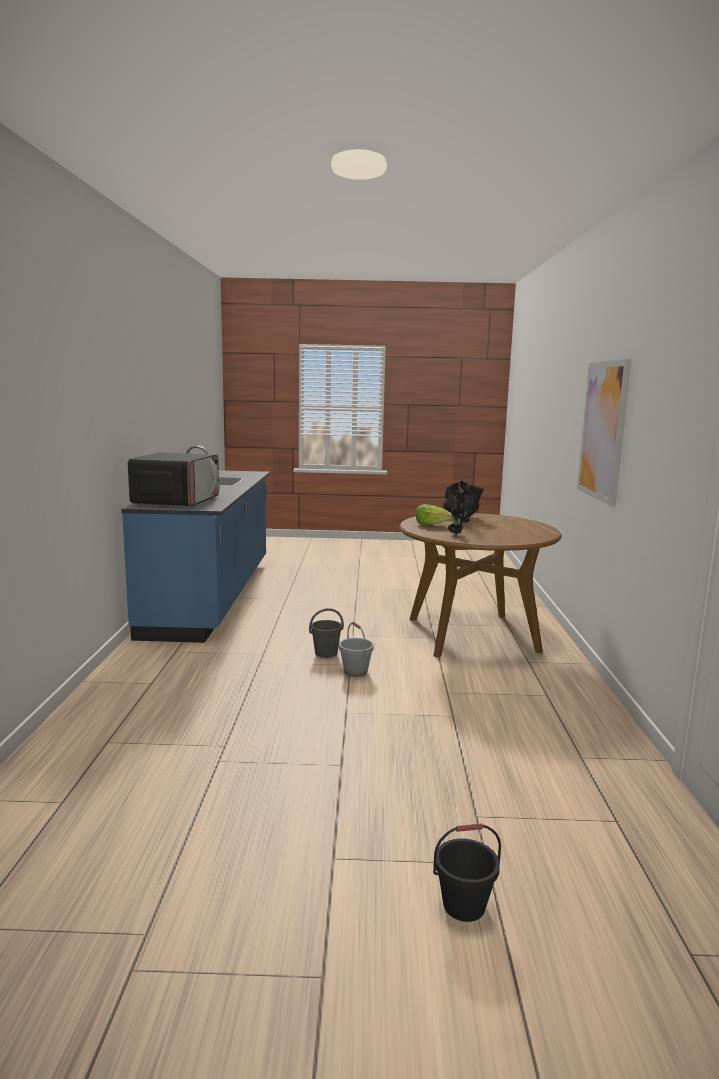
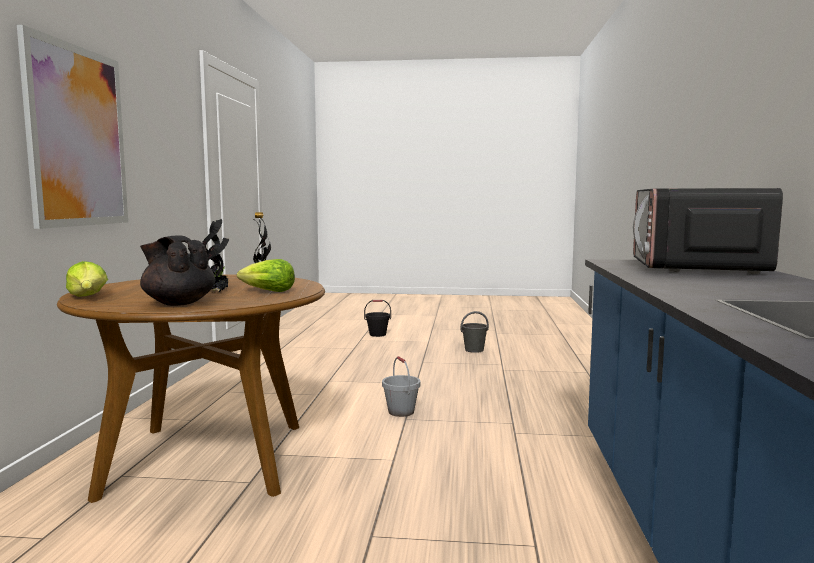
camera: 175 degrees left, 5 degrees down
grey bucket [309,608,344,658] -> grey bucket moved to [461,311,489,353]
none -> lettuce [66,261,108,297]

